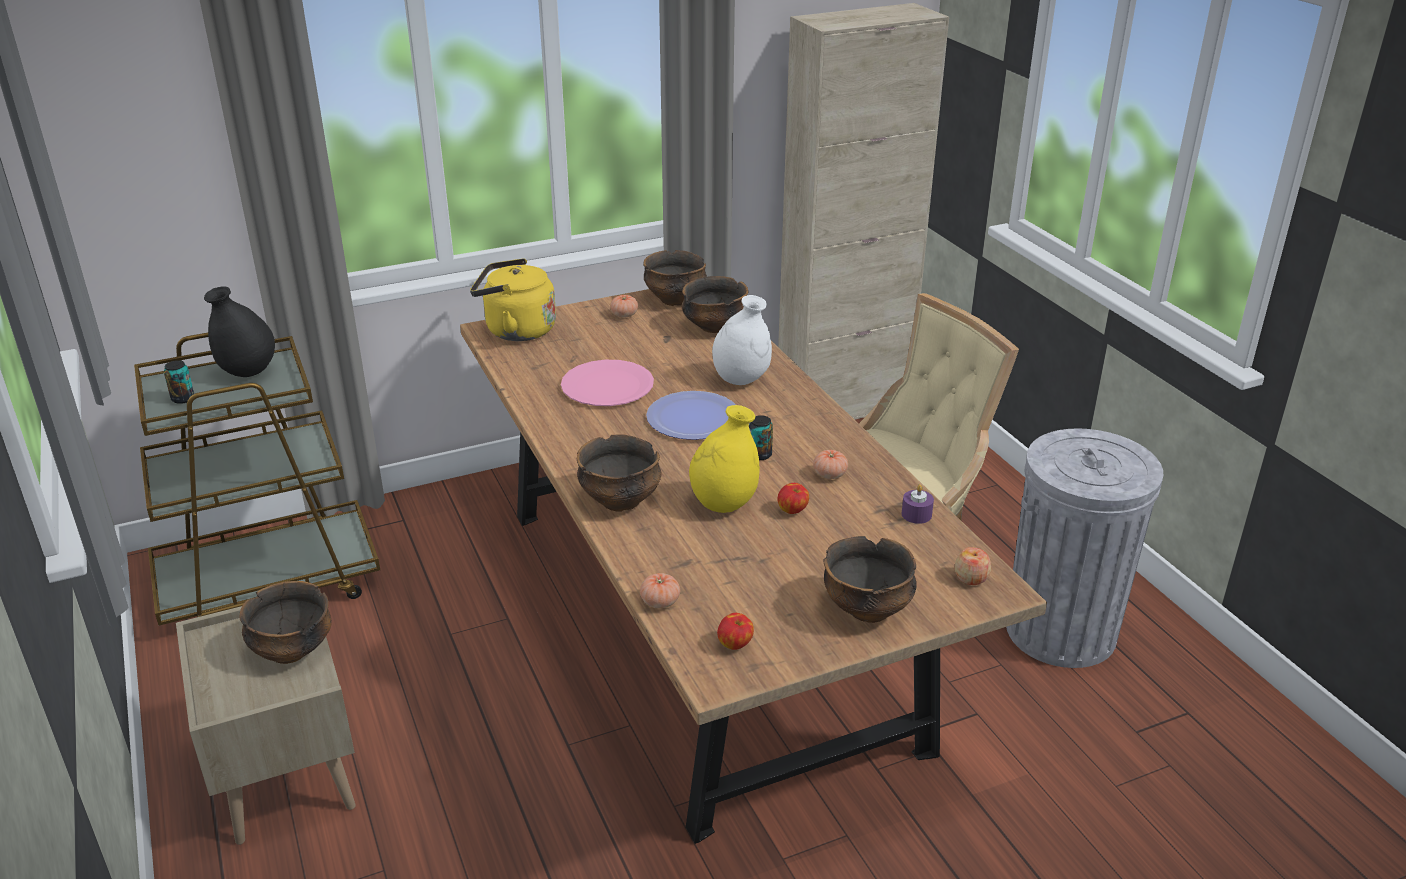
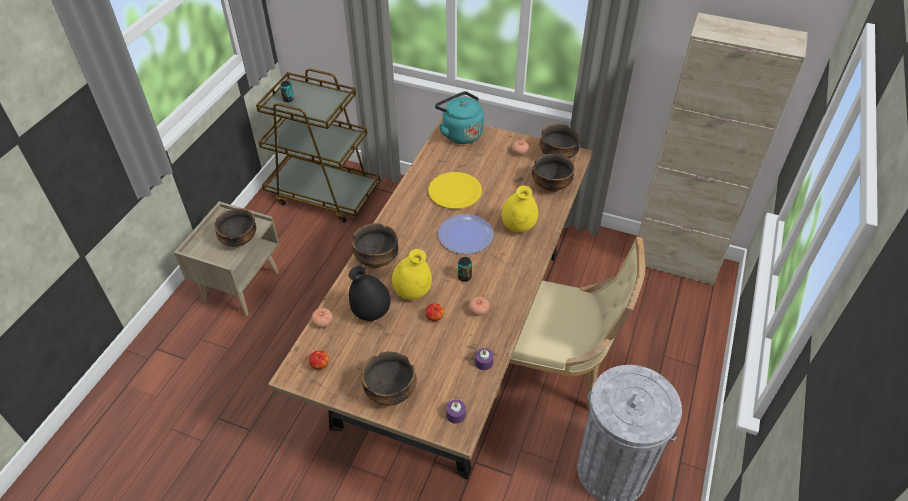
camera: 45 degrees right, 15 degrees up
black vase [204,287,275,377] -> black vase moved to [349,266,391,321]
yellow kettle [470,258,556,341] -> turquoise kettle [435,91,484,144]
pink plate [561,360,654,406] -> yellow plate [428,172,482,209]
white vase [712,295,772,385] -> yellow vase [502,186,538,233]
apple [955,547,991,585] -> purple candle [446,400,466,424]

